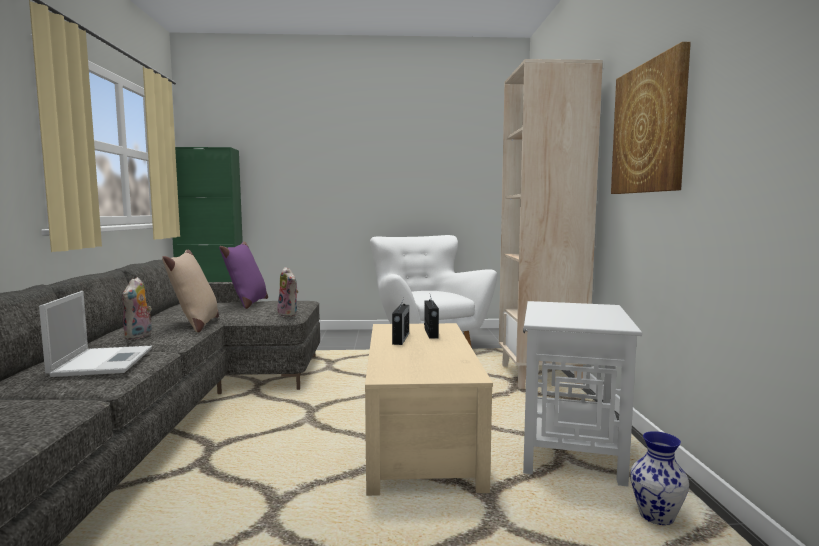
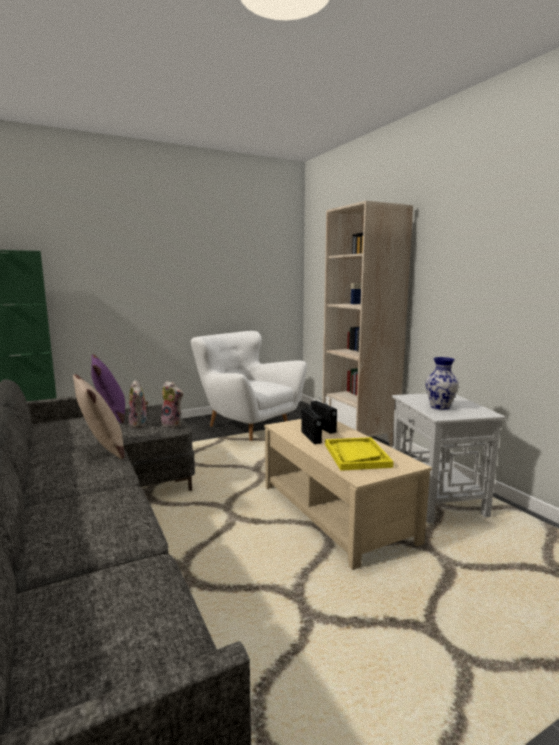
camera: 25 degrees left, 5 degrees up
laptop [39,291,152,377] -> none
plush toy [122,277,152,340] -> plush toy moved to [129,380,149,428]
picture [611,42,691,194] -> none
vase [630,431,689,525] -> vase moved to [426,357,459,410]
none -> yellow tray [325,437,394,471]

